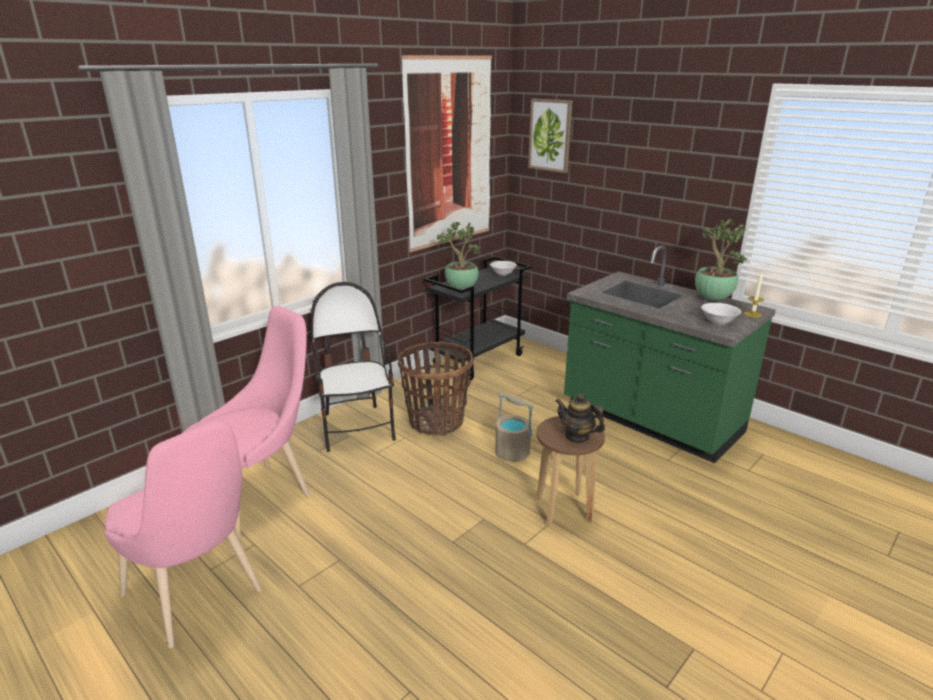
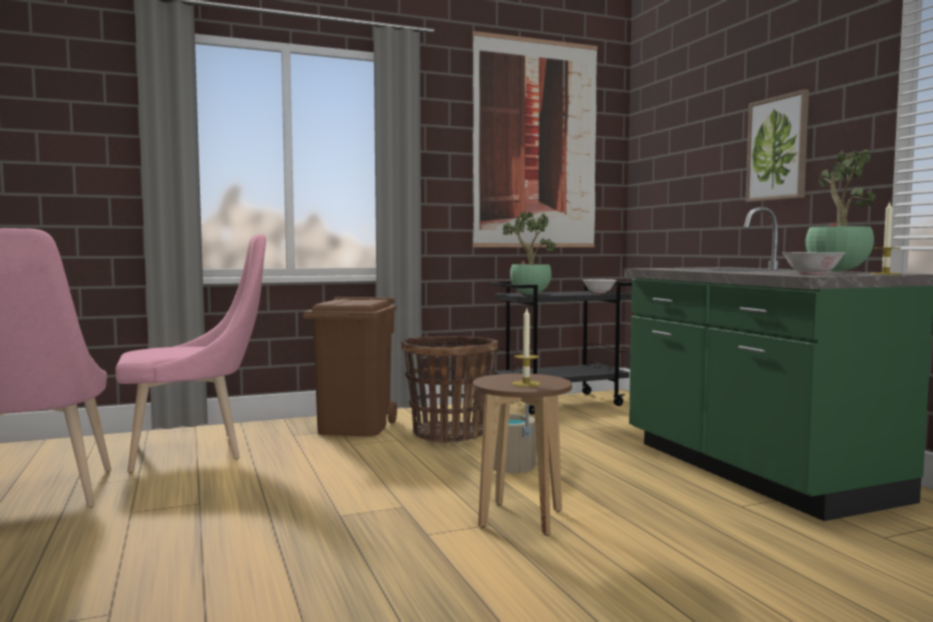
camera: 25 degrees right, 20 degrees down
chair [311,282,396,452] -> brown trash can [303,296,397,436]
picture [528,99,572,173] -> picture moved to [745,89,809,202]
teapot [556,394,605,443] -> candle [512,309,541,387]

